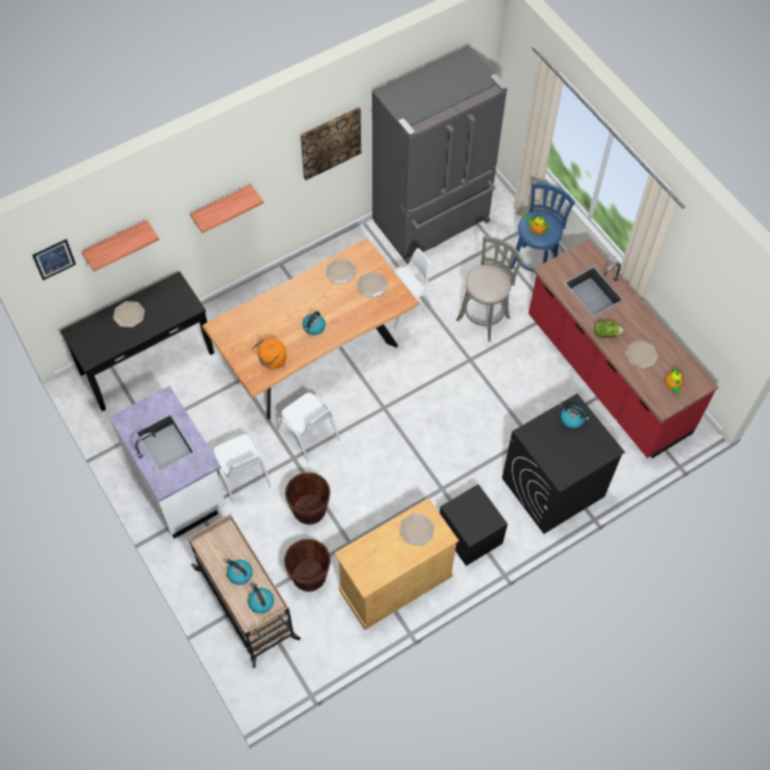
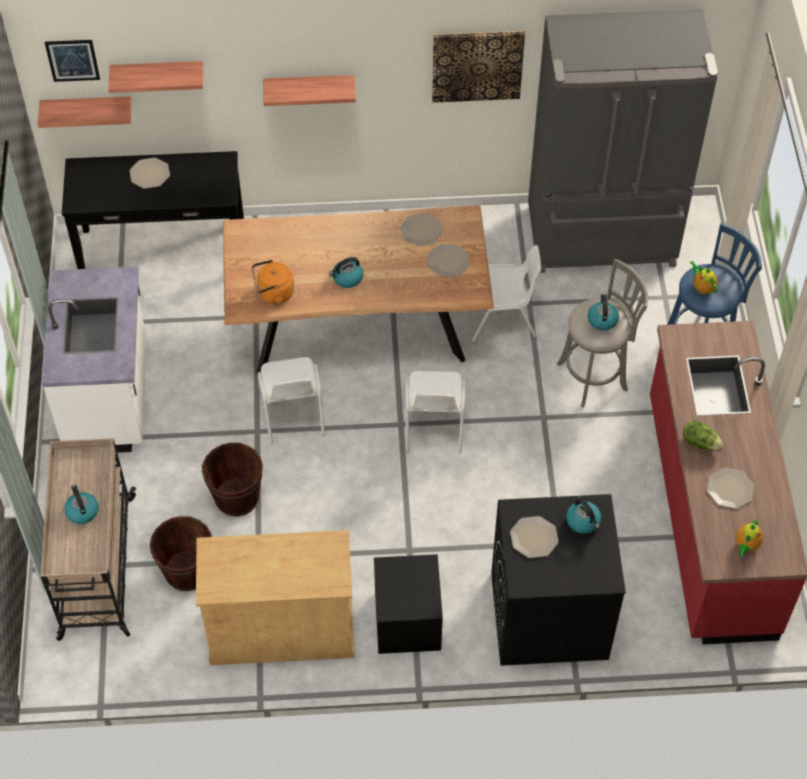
camera: 30 degrees right, 5 degrees down
white chair [213,434,271,504] -> white chair moved to [405,371,466,453]
kettle [248,583,274,613] -> kettle moved to [588,294,619,331]
plate [399,513,434,546] -> plate moved to [510,516,559,558]
none -> shelf [37,96,132,128]

